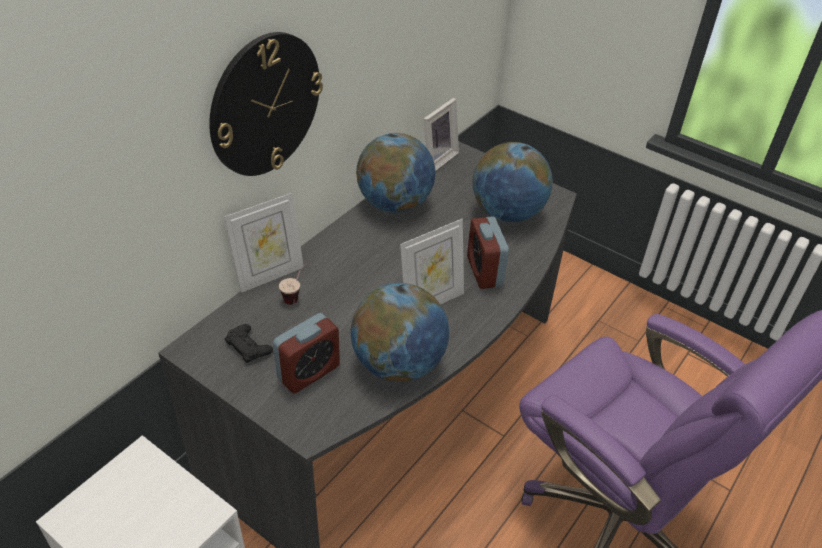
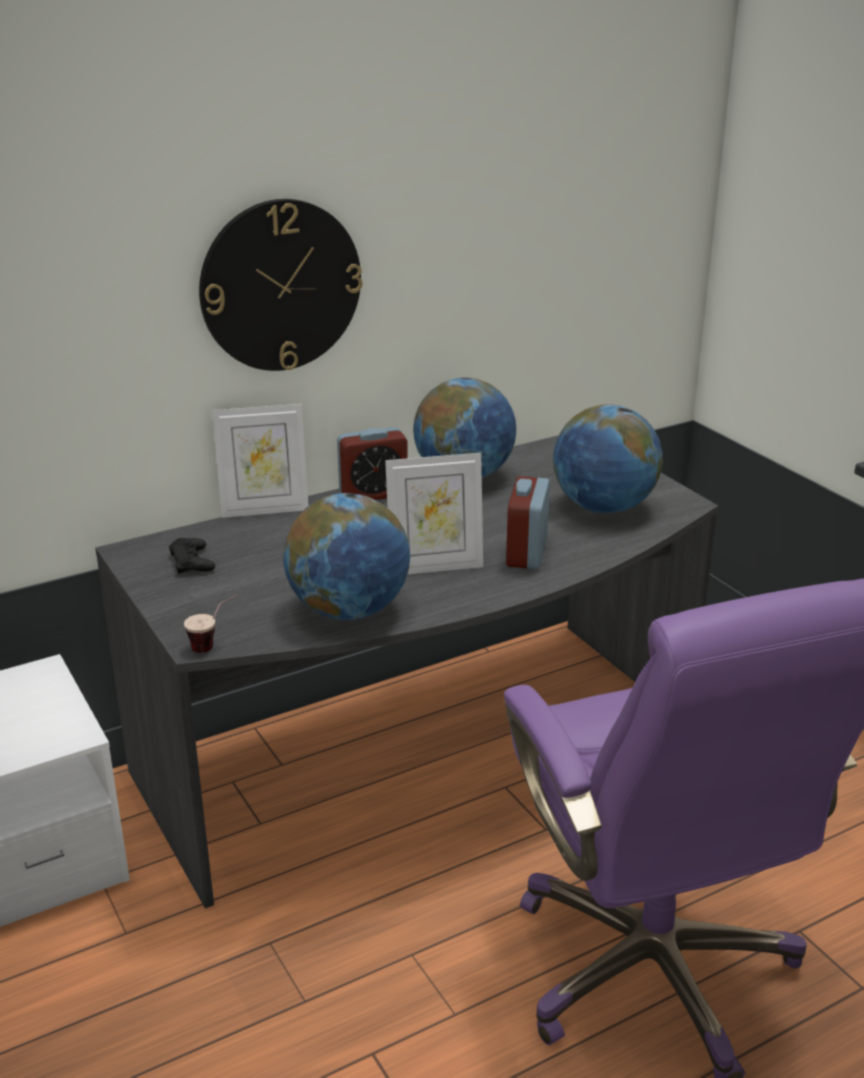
camera: 25 degrees right, 15 degrees down
alarm clock [273,313,340,394] -> alarm clock moved to [337,427,408,500]
cup [279,261,310,305] -> cup moved to [184,594,238,653]
picture frame [424,98,459,171] -> none

